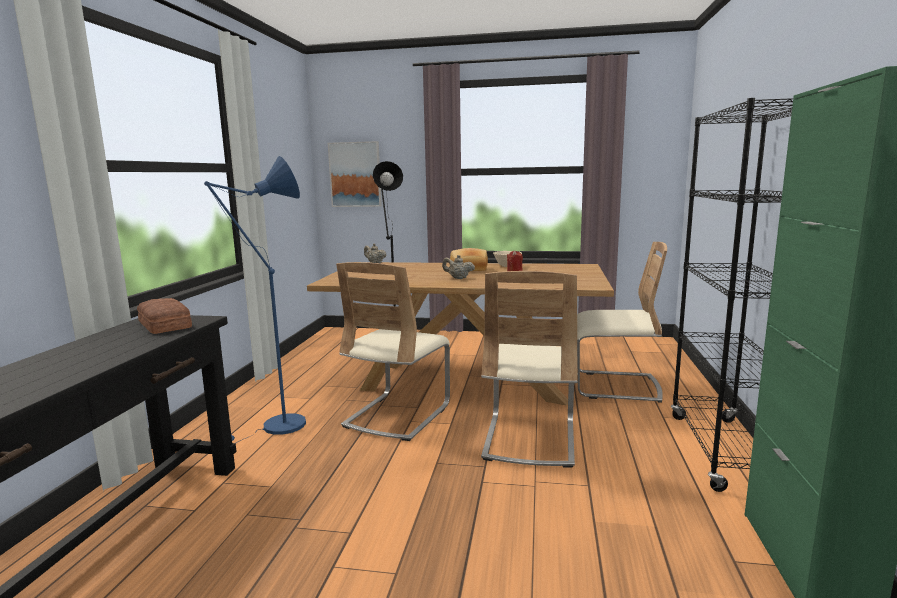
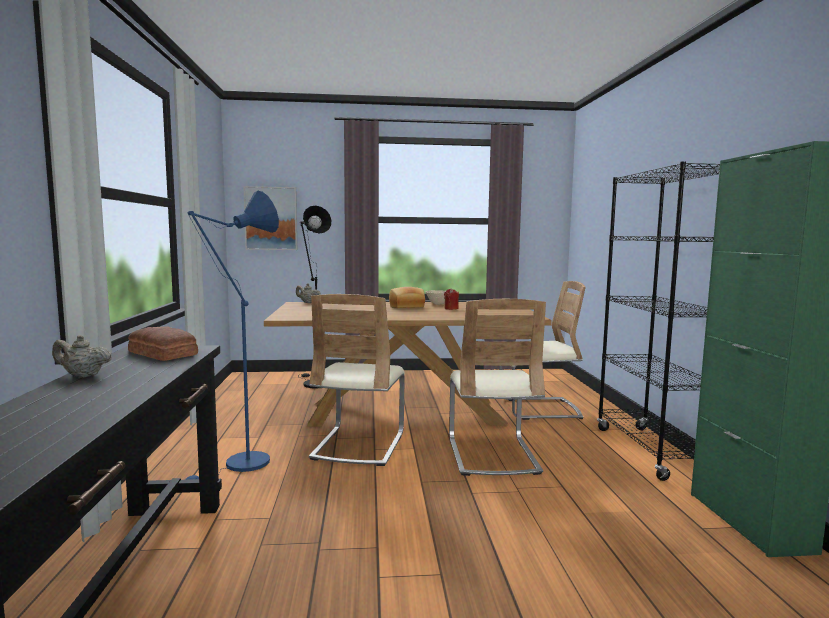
camera: 15 degrees left, 5 degrees down
beige teapot [442,255,475,279] -> beige teapot moved to [52,335,112,378]

